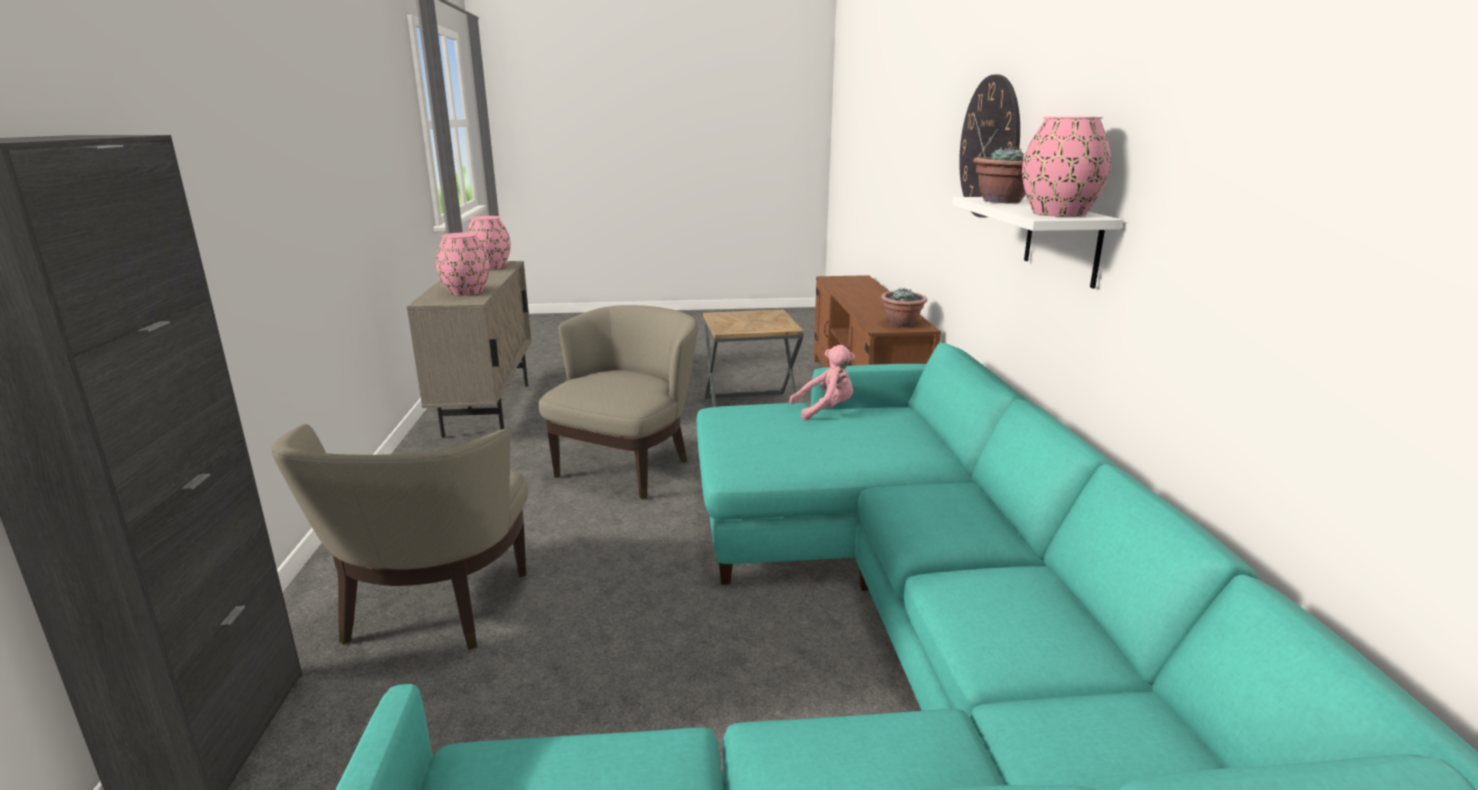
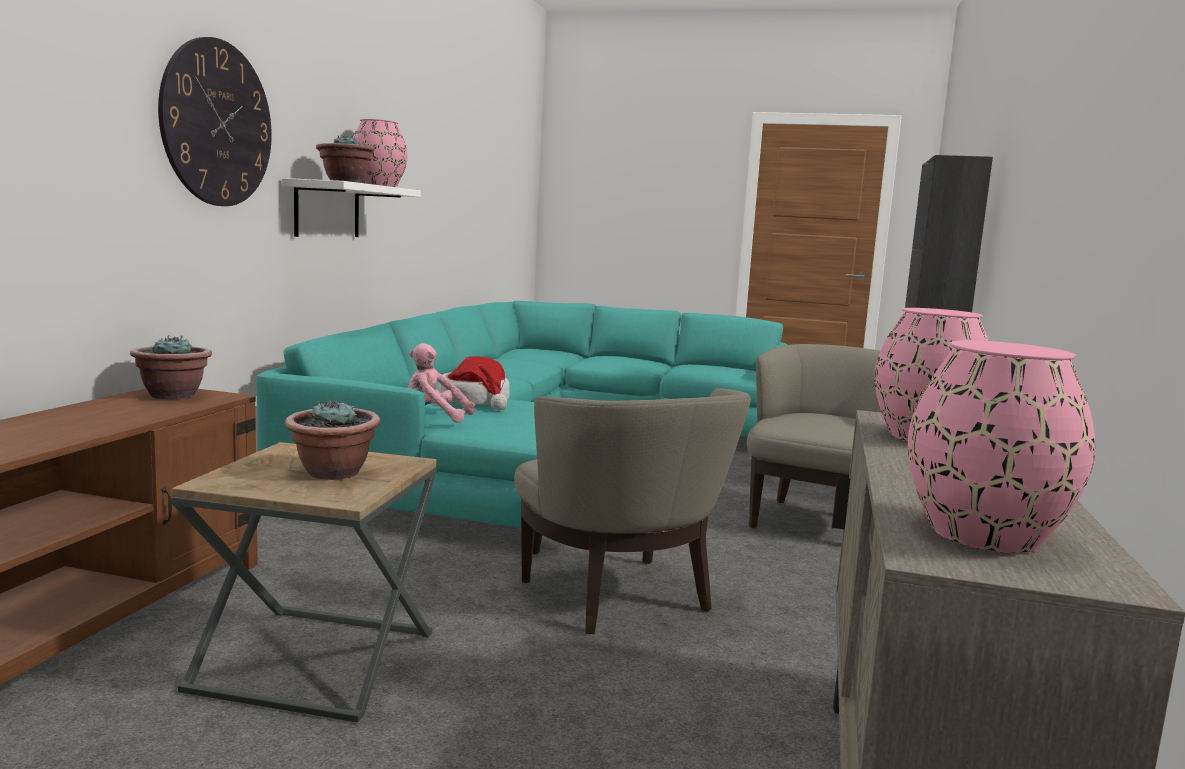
camera: 160 degrees left, 10 degrees down
beige armchair [539,305,698,499] -> beige armchair turned 75 degrees counterclockwise [514,388,751,634]
none -> potted plant [285,399,380,480]
none -> hat [438,356,510,410]

